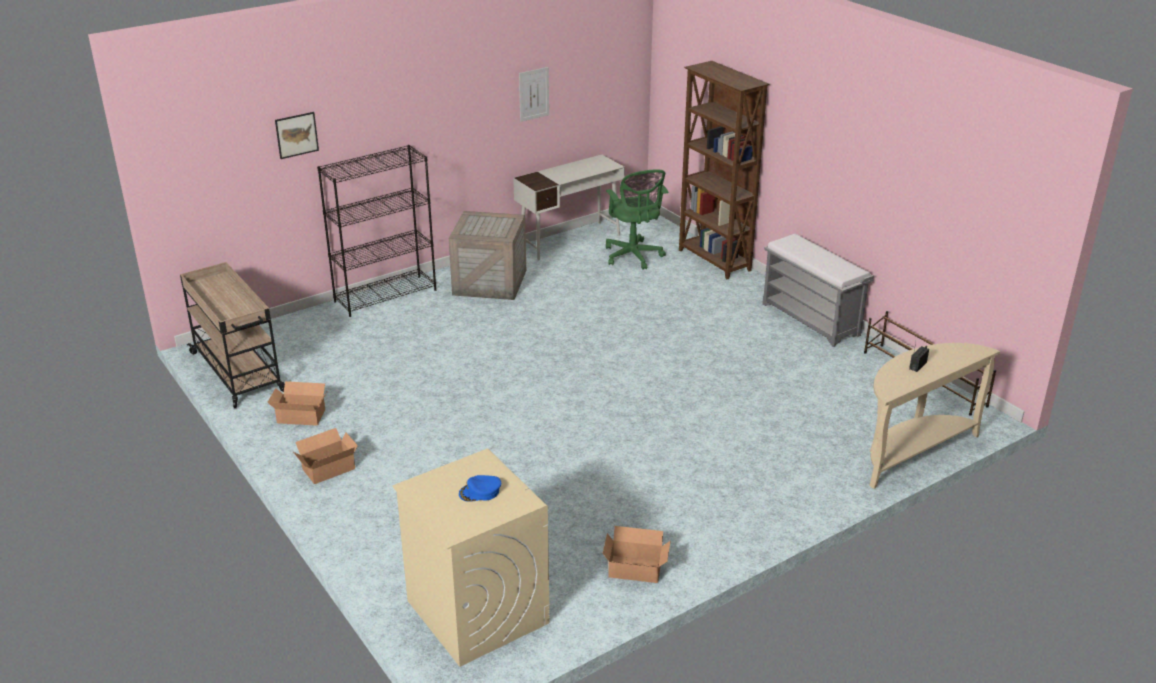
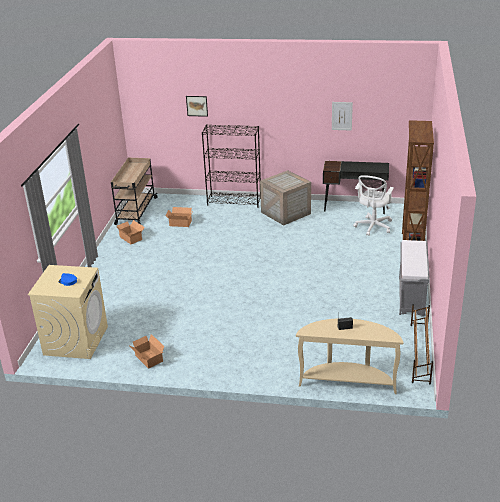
camera: 45 degrees right, 0 degrees up
cardboard box [293,428,358,484] -> cardboard box moved to [165,207,193,227]
white desk [513,155,625,261] -> black desk [323,161,389,214]
green office chair [606,169,668,270] -> white office chair [353,175,394,236]

